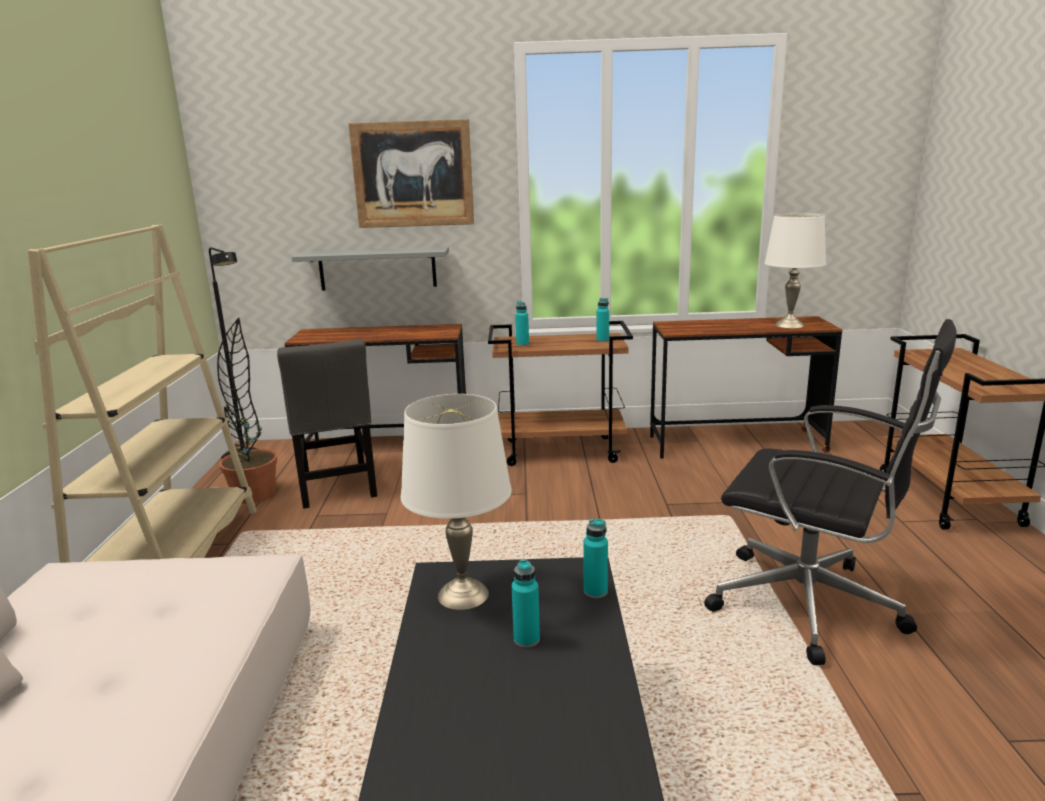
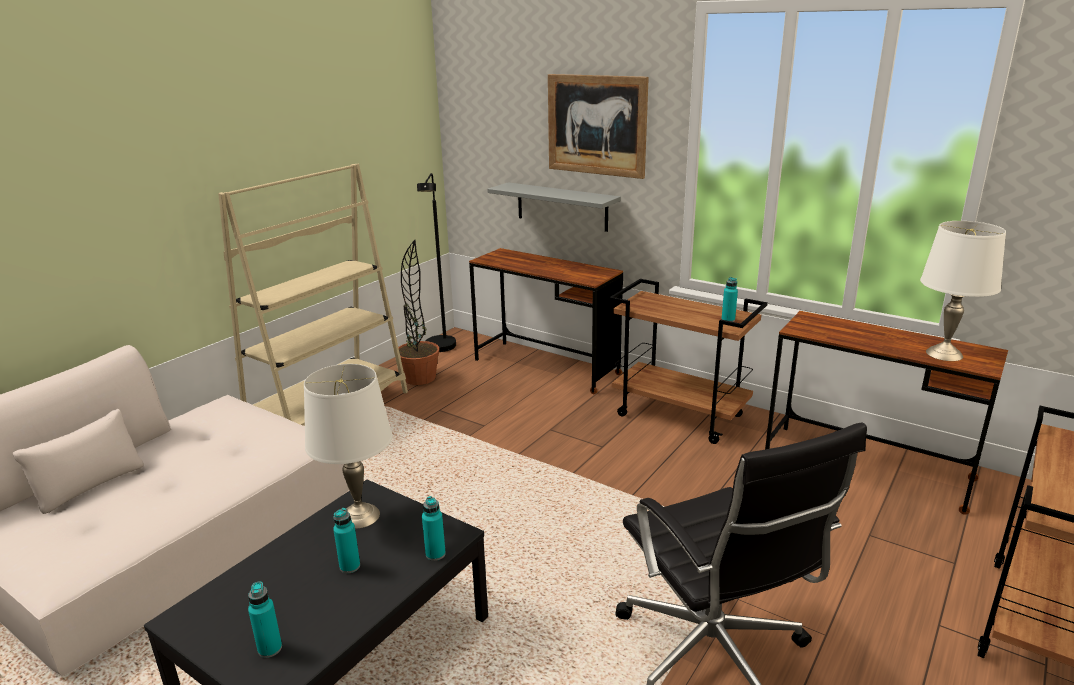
camera: 35 degrees right, 5 degrees up
grey chair [277,339,377,509] -> none
turquoise bottle [515,301,529,346] -> turquoise bottle moved to [248,582,282,658]

